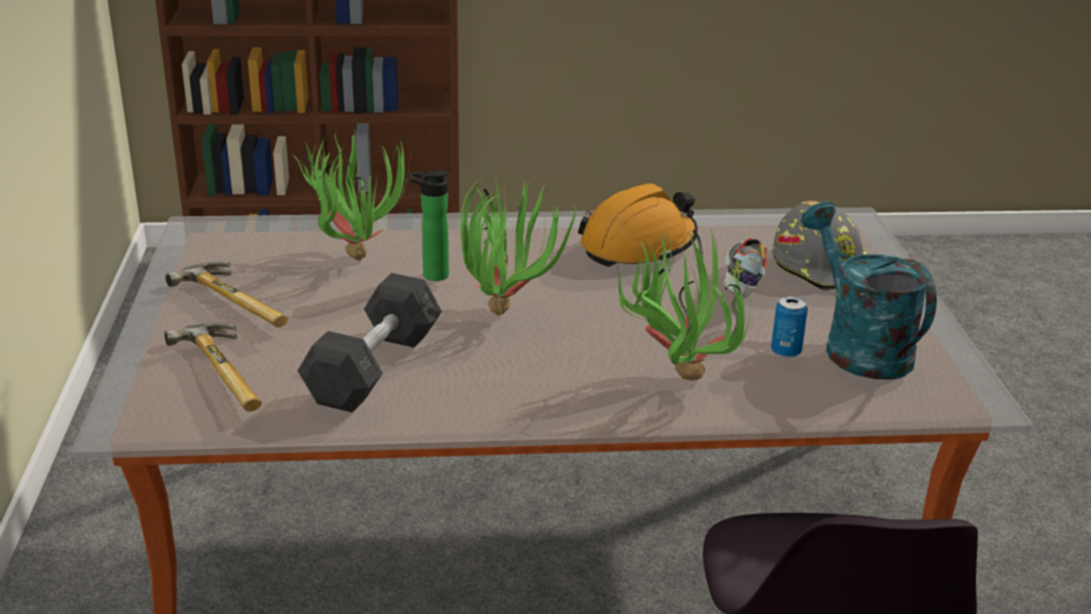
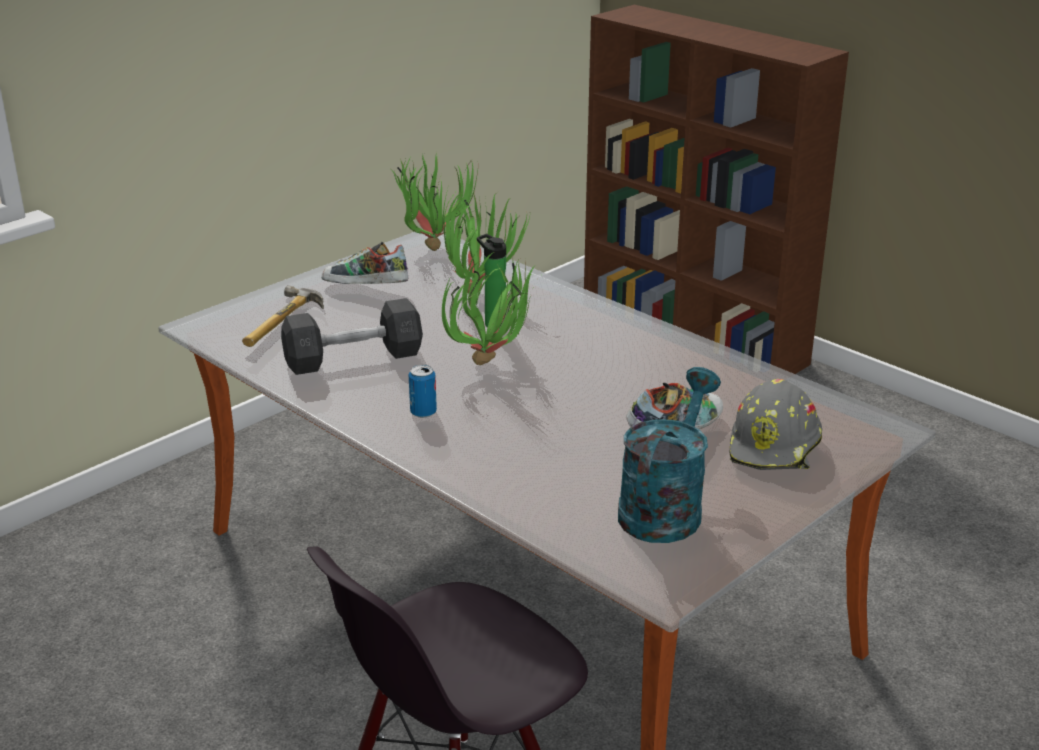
camera: 50 degrees right, 0 degrees up
hammer [165,262,288,328] -> shoe [322,242,408,284]
orange hard hat [578,183,698,267] -> none
potted plant [617,226,750,380] -> potted plant moved to [389,150,478,251]
can [771,296,808,358] -> can moved to [409,365,437,418]

